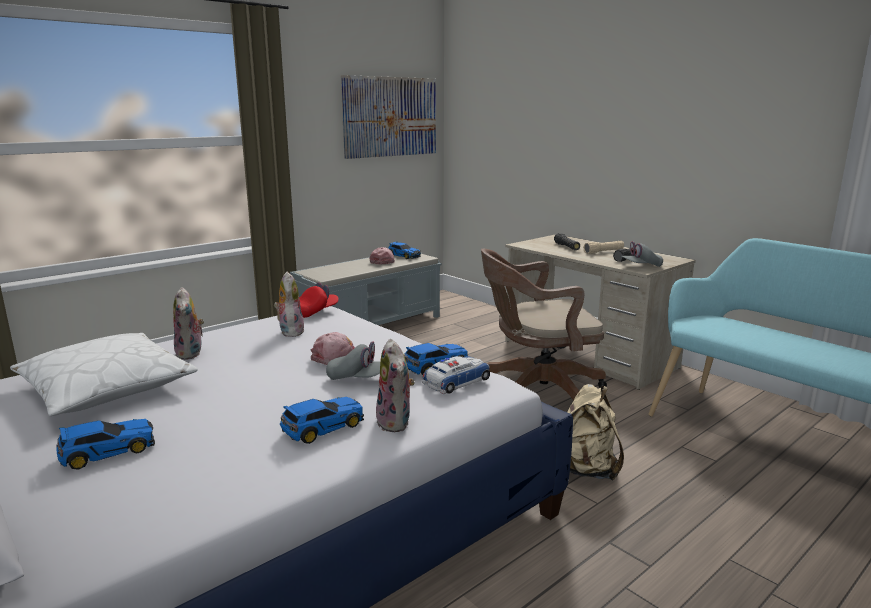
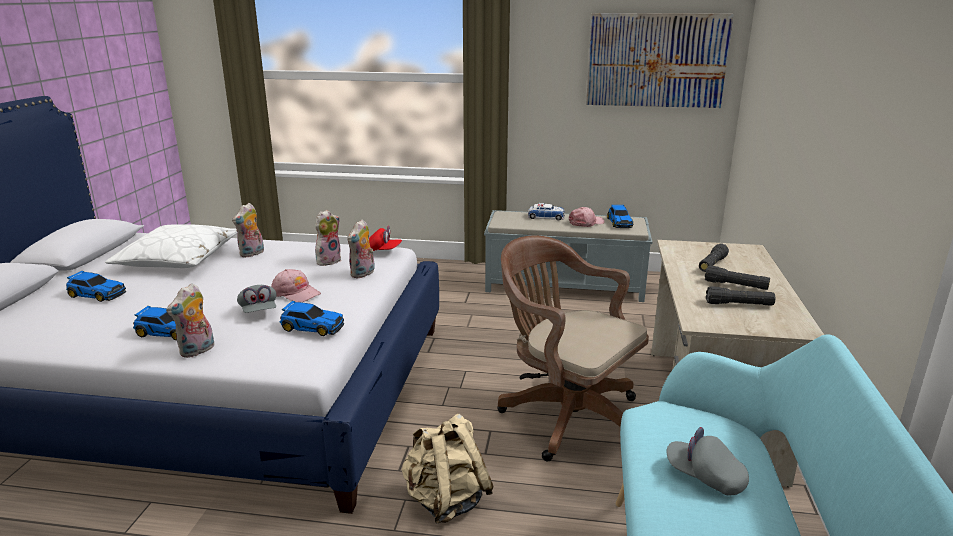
camera: 50 degrees right, 5 degrees up
toy car [422,356,490,394] -> toy car moved to [528,203,565,221]
beige flashlight [583,241,624,254] -> black flashlight [705,265,770,290]
grey cap [620,241,663,267] -> grey cap moved to [666,427,749,496]
none -> plush toy [347,219,375,278]

